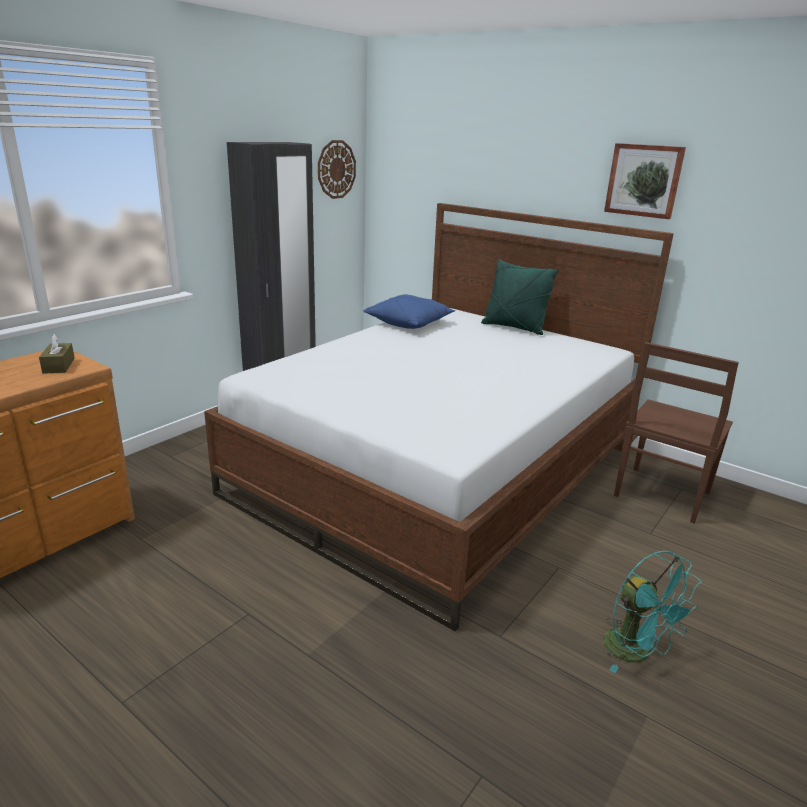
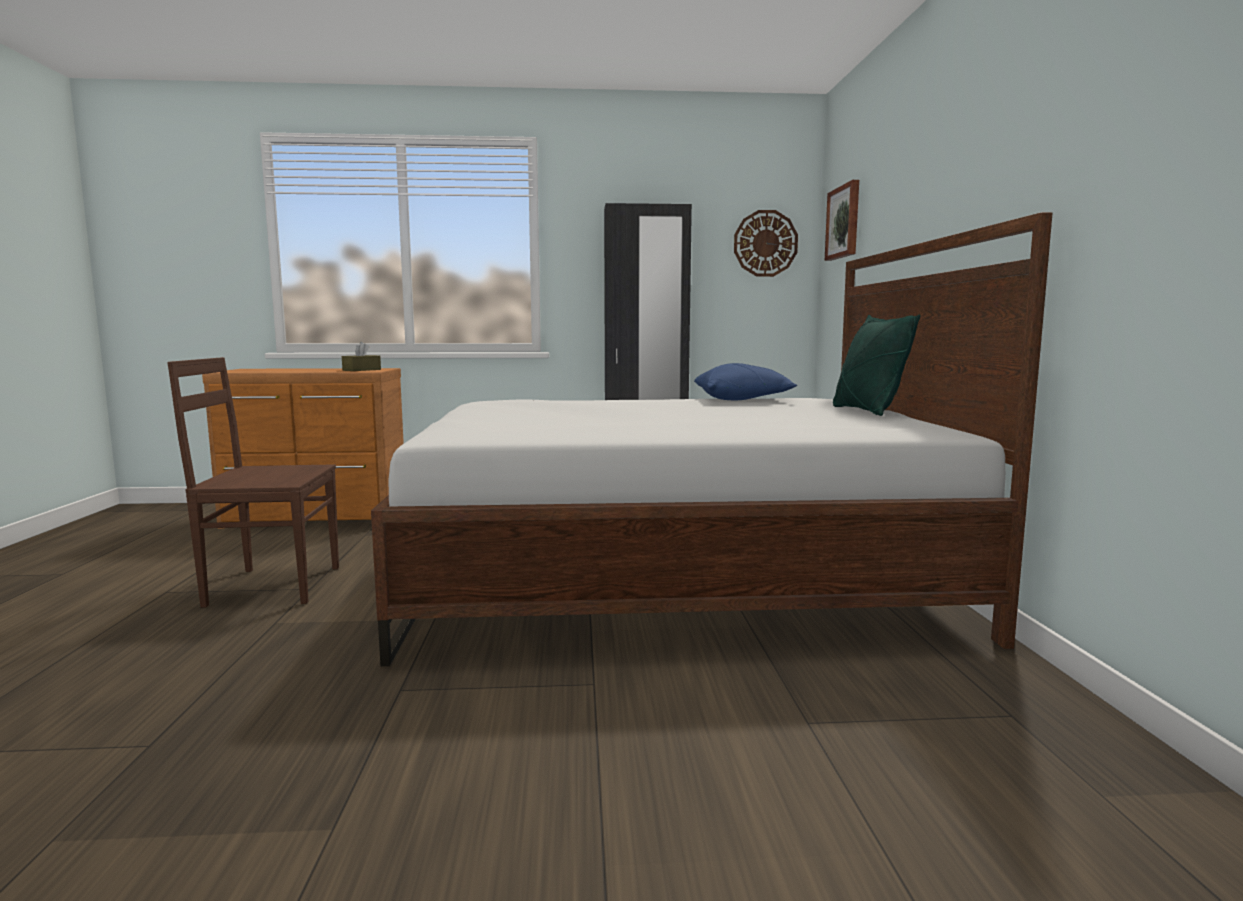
camera: 50 degrees right, 15 degrees down
turquoise fan [603,551,702,673] -> none
picture [604,143,686,219] -> picture moved to [825,180,859,261]
brown chair [614,342,739,524] -> brown chair moved to [167,357,339,608]

